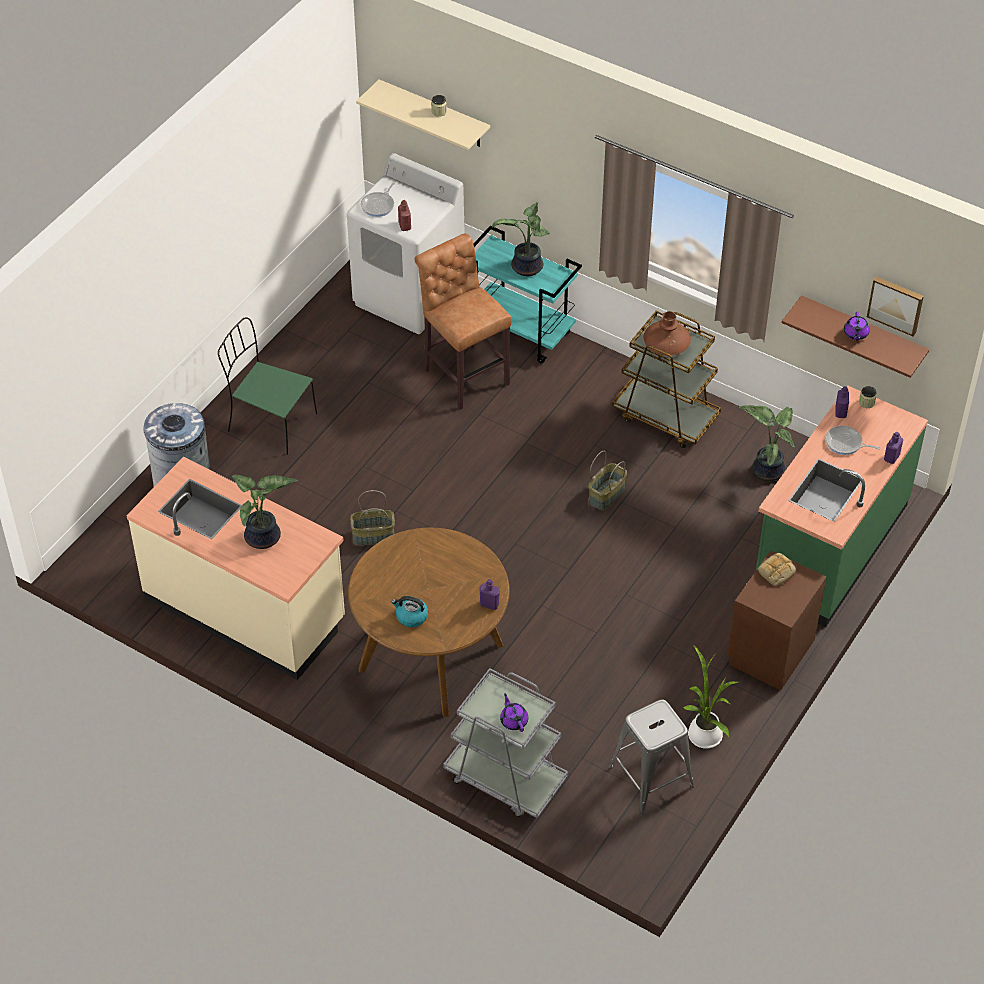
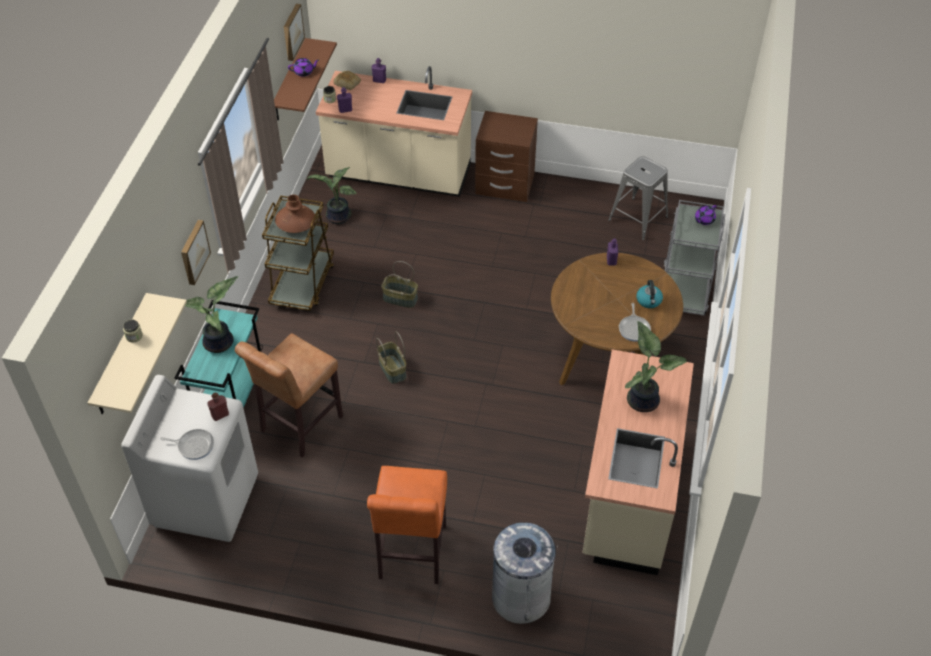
camera: 110 degrees left, 0 degrees up
green chair [218,317,317,455] -> orange stool [367,466,447,584]
basket [350,490,395,545] -> basket moved to [376,331,406,384]
potted plant [683,645,738,749] -> none
green counter [756,385,928,627] -> beige counter [316,66,472,197]
bread [758,553,796,586] -> bread moved to [334,71,361,90]
frying pan [826,426,881,455] -> frying pan moved to [619,303,651,342]
none -> picture [181,220,211,285]

